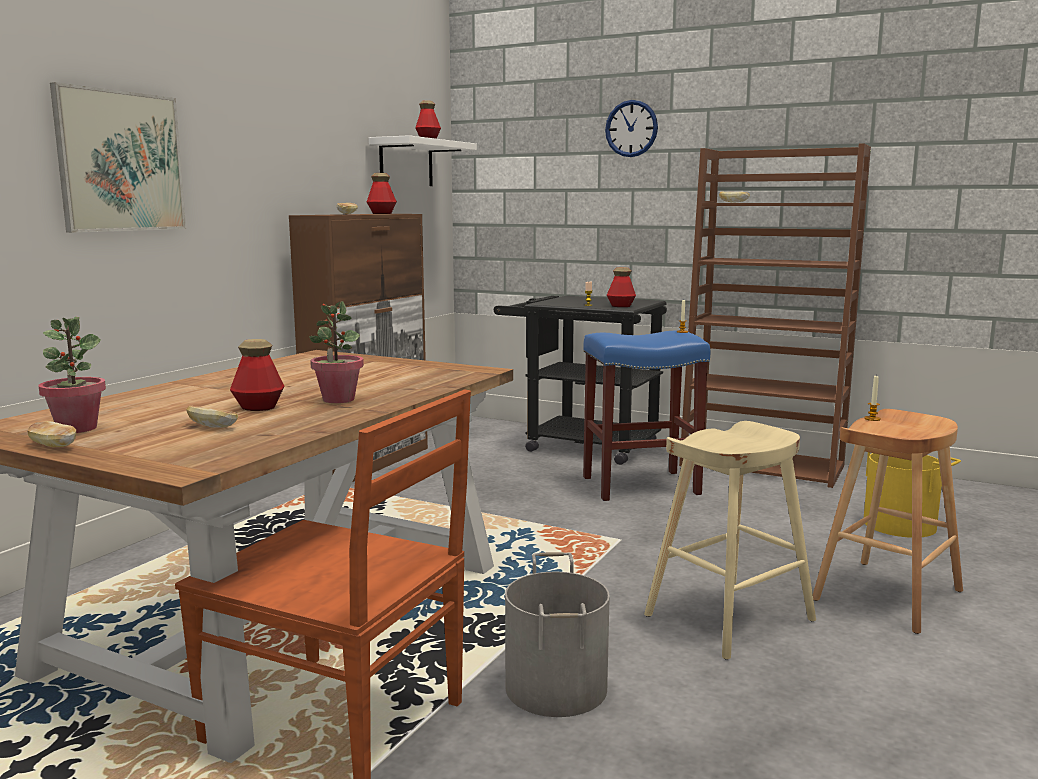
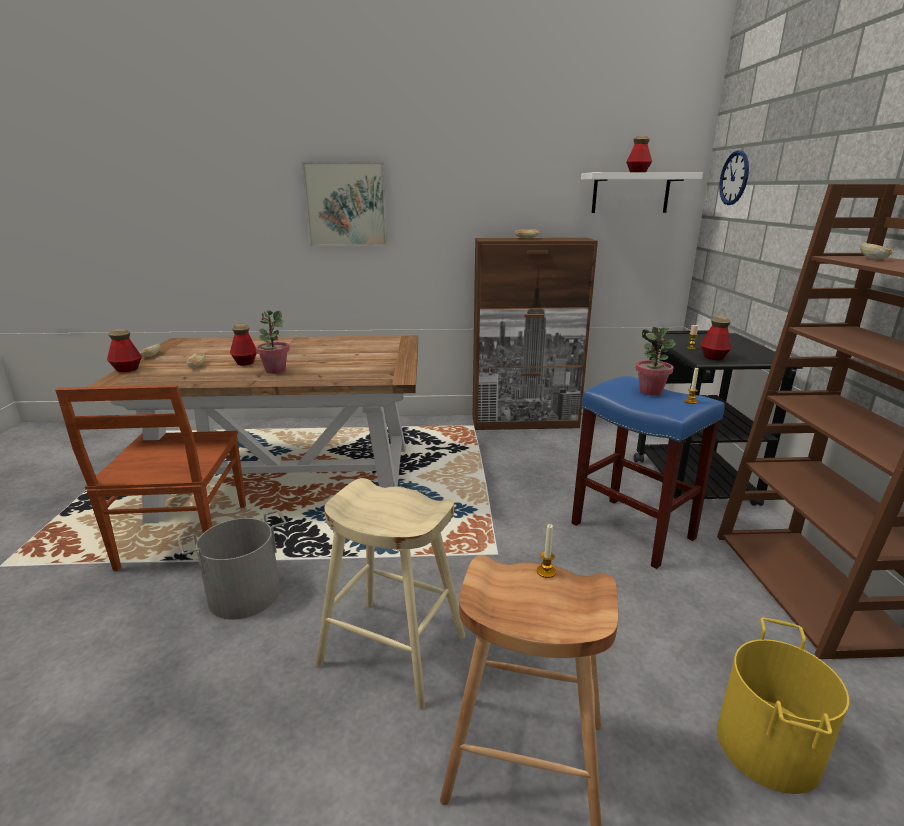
camera: 60 degrees right, 10 degrees up
potted plant [39,317,106,433] -> potted plant moved to [636,327,676,396]
bottle [367,173,397,214] -> bottle moved to [107,329,142,372]
wall clock [605,100,658,157] -> wall clock moved to [719,150,749,205]

